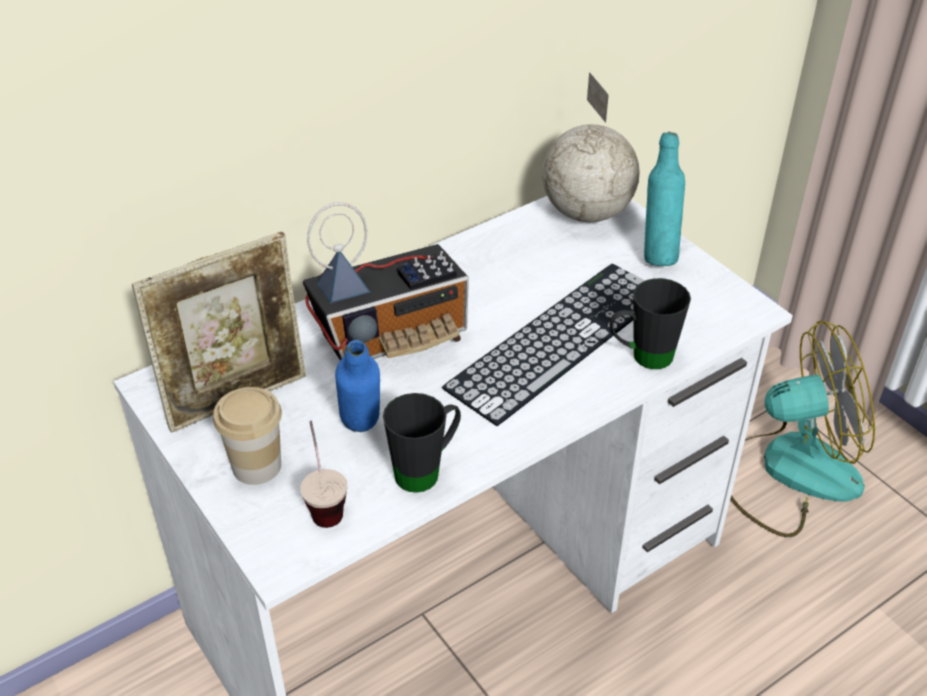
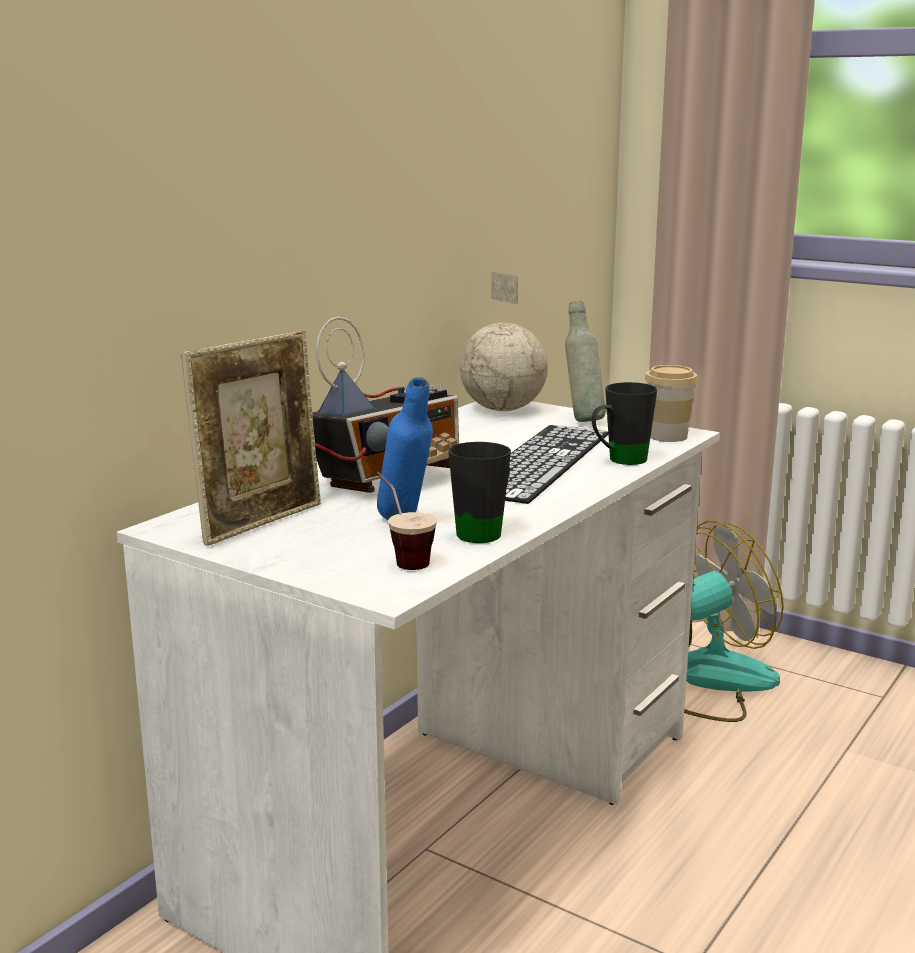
camera: 20 degrees left, 25 degrees down
cup [213,387,282,485] -> cup moved to [645,365,698,442]
turquoise bottle [644,132,685,266] -> grey bottle [565,301,605,422]

